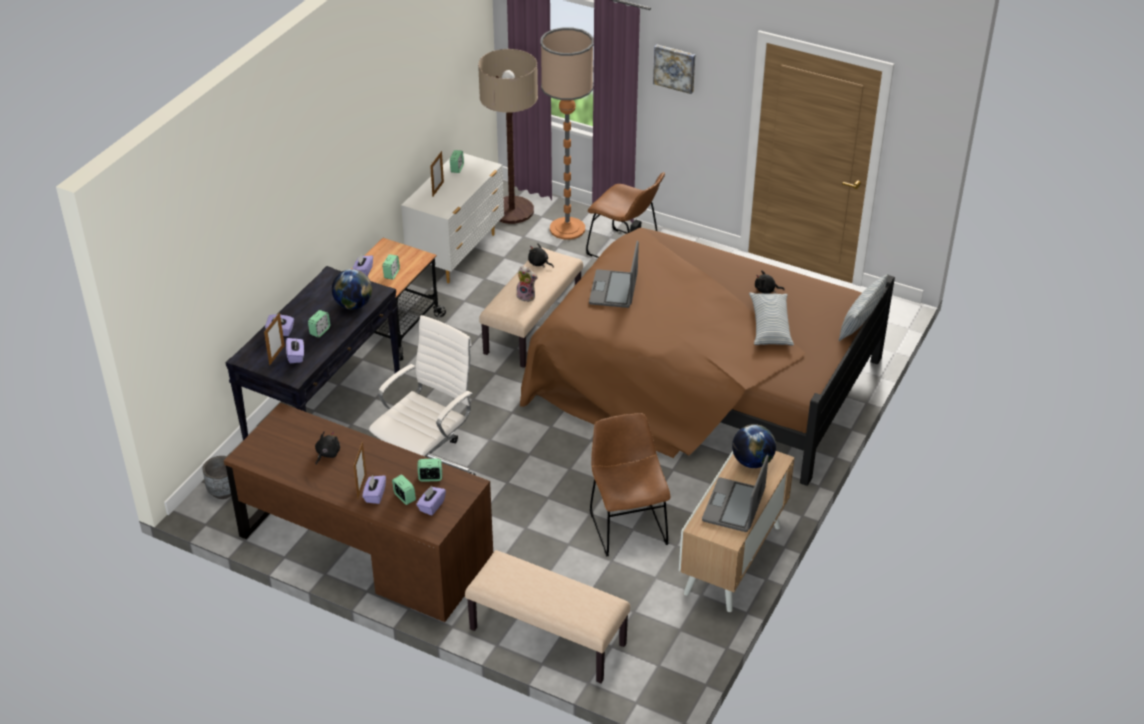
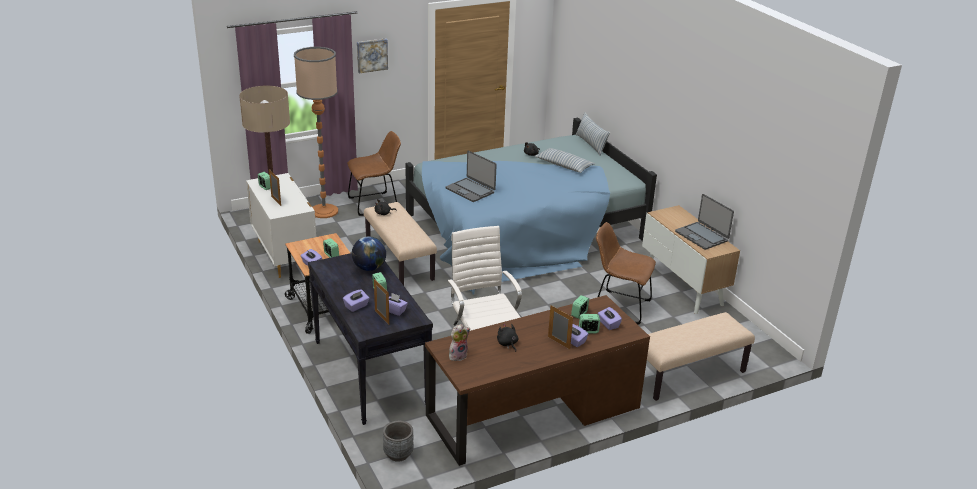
camera: 55 degrees left, 10 degrees down
plush toy [516,266,538,302] -> plush toy moved to [449,324,470,361]
brown bed [520,219,895,486] -> blue bed [405,118,657,294]
globe [732,424,776,468] -> none

